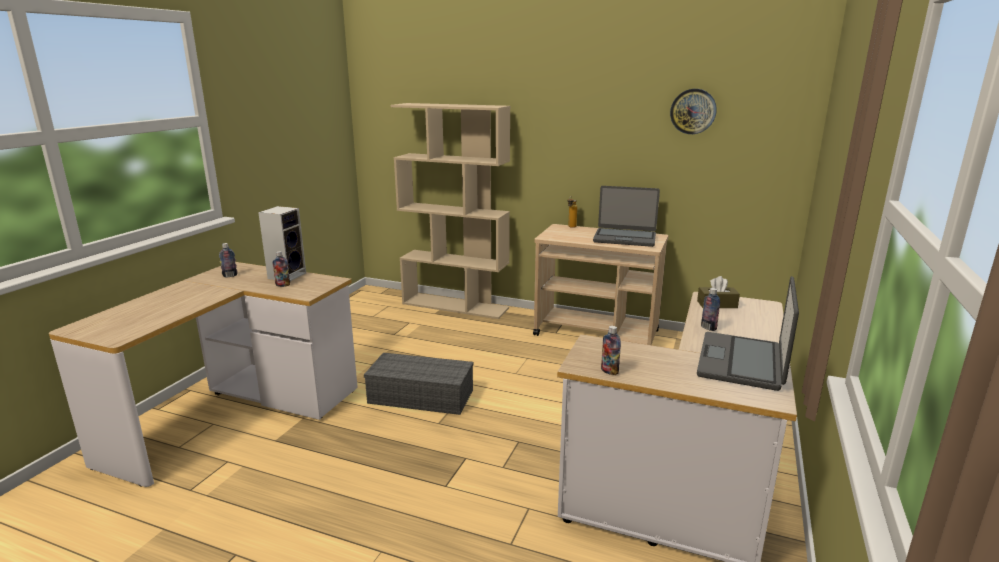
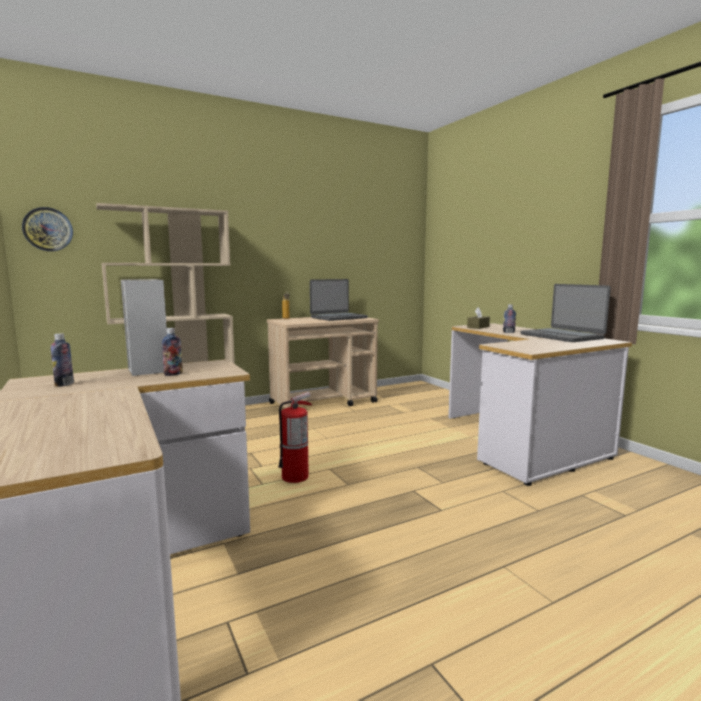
camera: 50 degrees left, 10 degrees down
grey storage box [364,353,473,415] -> fire extinguisher [278,392,312,483]
bottle [601,326,621,375] -> none
wall clock [670,89,717,134] -> wall clock moved to [22,207,73,251]

